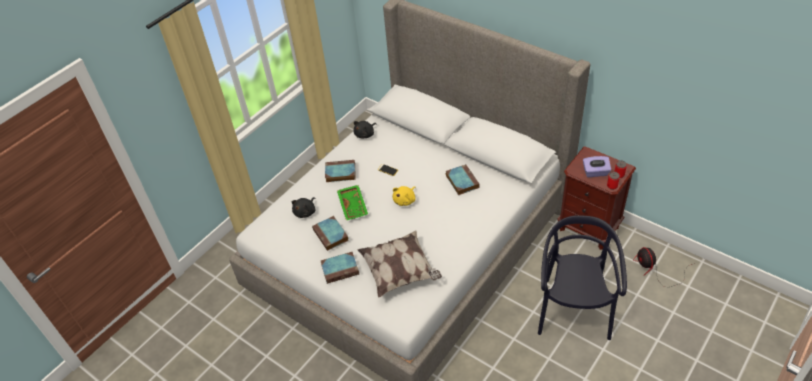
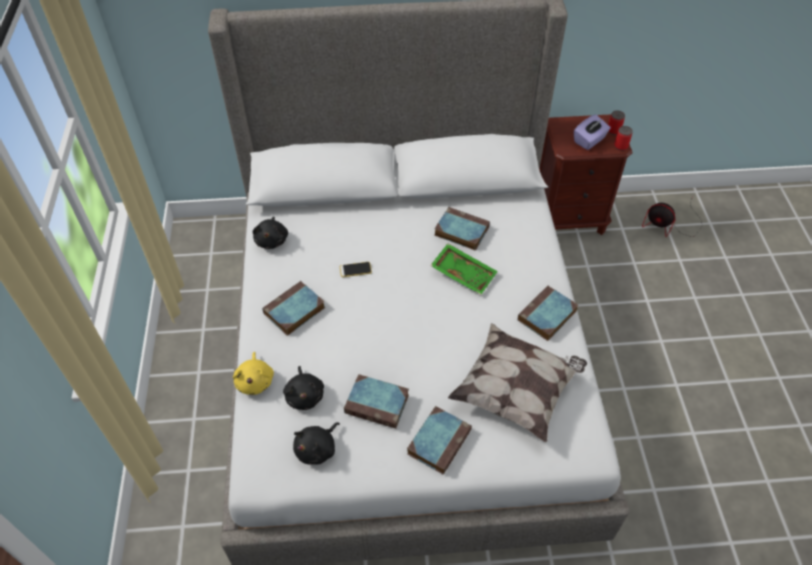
camera: 45 degrees left, 5 degrees up
green tray [337,185,368,220] -> green tray moved to [430,244,498,295]
yellow plush toy [392,186,416,206] -> yellow plush toy moved to [233,352,274,395]
black chair [538,215,627,340] -> none
none -> black plush toy [293,422,340,465]
none -> book [518,285,578,341]

